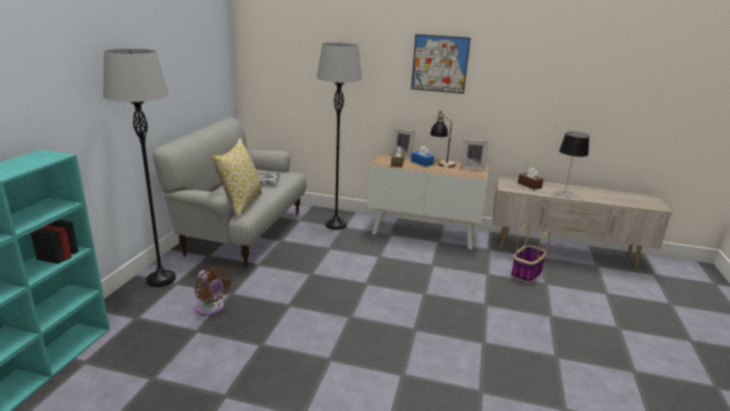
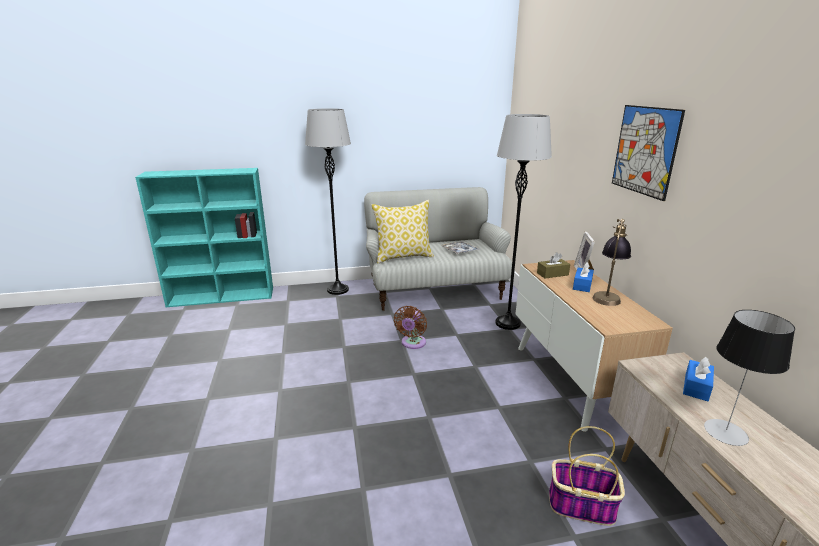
camera: 65 degrees right, 0 degrees up
brown fan [195,266,232,316] -> brown fan moved to [394,306,427,349]
picture frame [461,139,489,171] -> none
brown tissue box [518,168,544,190] -> blue tissue box [683,357,714,401]

